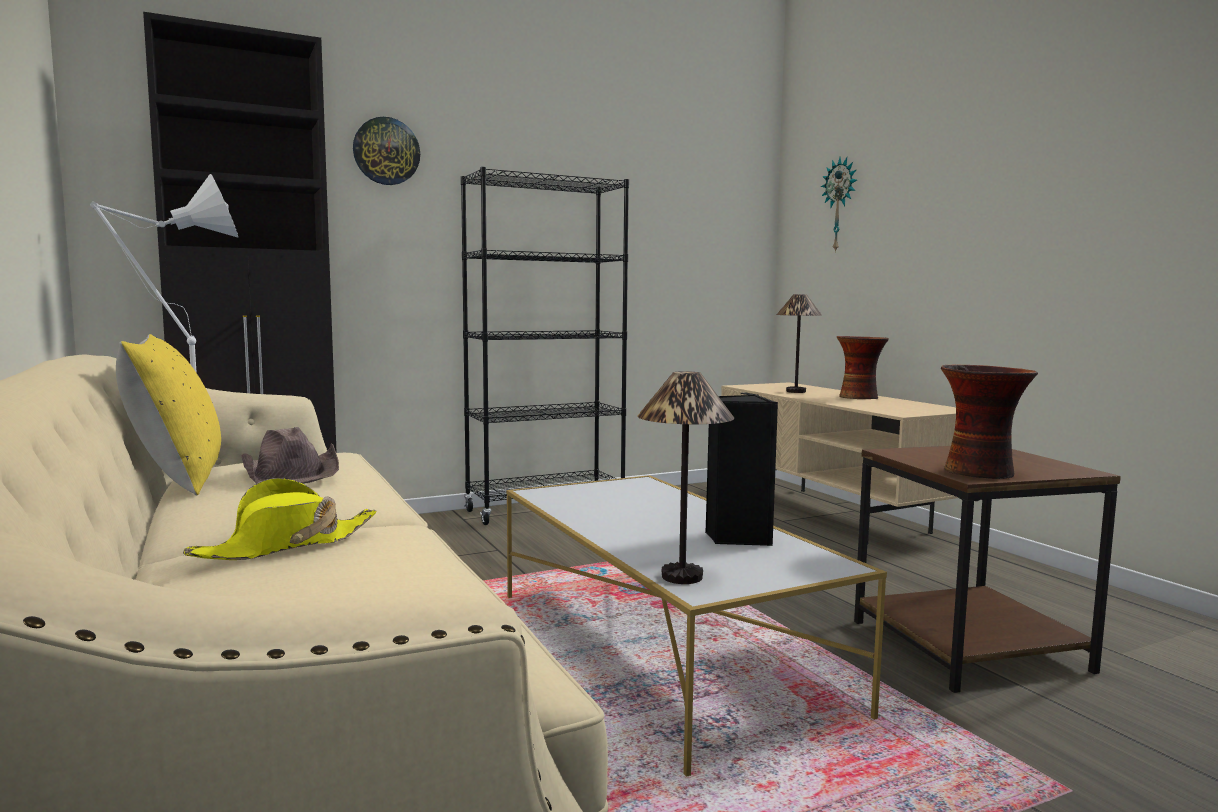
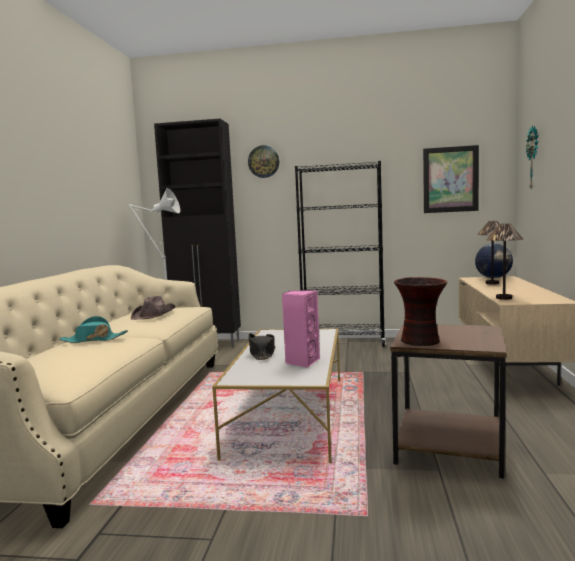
camera: 35 degrees right, 0 degrees up
yellow pillow [116,334,221,495] -> none
yellow hat [183,478,376,560] -> turquoise hat [59,316,128,343]
table lamp [637,371,734,584] -> table lamp moved to [486,223,523,300]
black speaker [706,395,778,546] -> pink speaker [282,290,320,368]
vase [837,336,889,399] -> none
none -> black hat [248,333,275,360]
none -> picture [423,145,479,213]
none -> globe [475,243,513,278]

